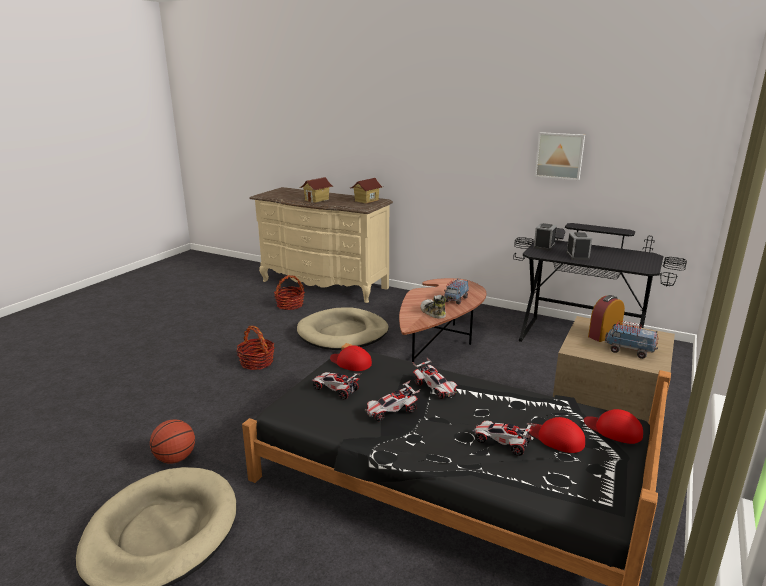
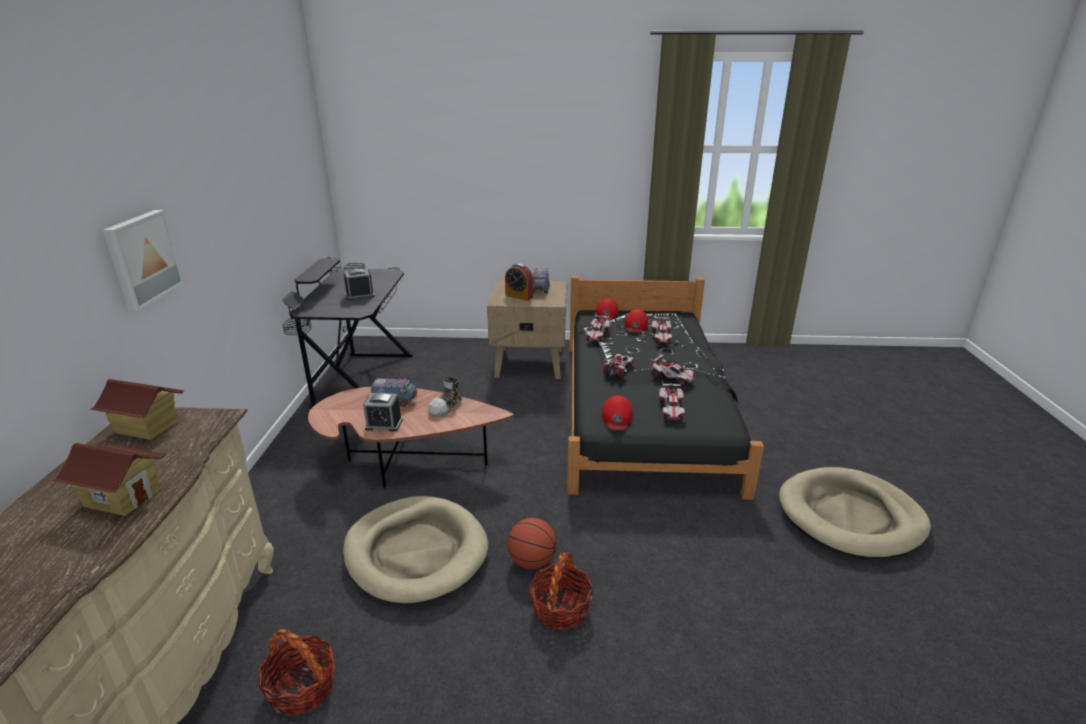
camera: 115 degrees left, 5 degrees up
basketball [150,419,195,464] -> basketball moved to [507,518,557,569]
alarm clock [533,223,557,250] -> alarm clock moved to [363,393,403,431]
picture [535,132,585,180] -> picture moved to [103,210,184,311]
none -> toy car [586,312,611,342]

